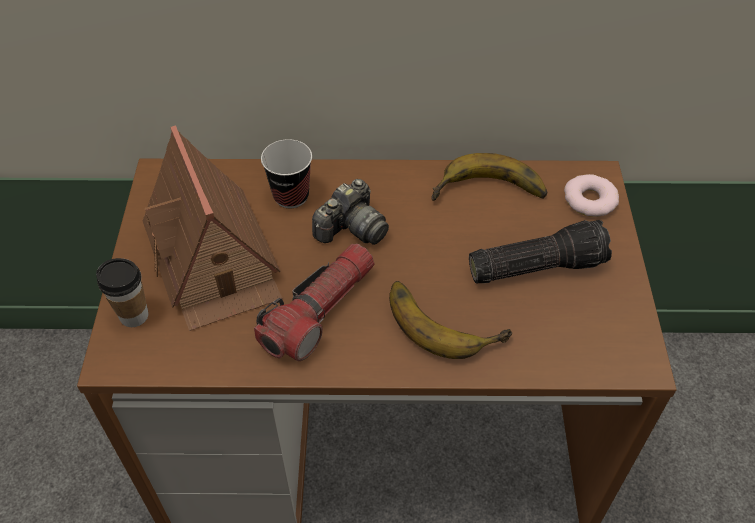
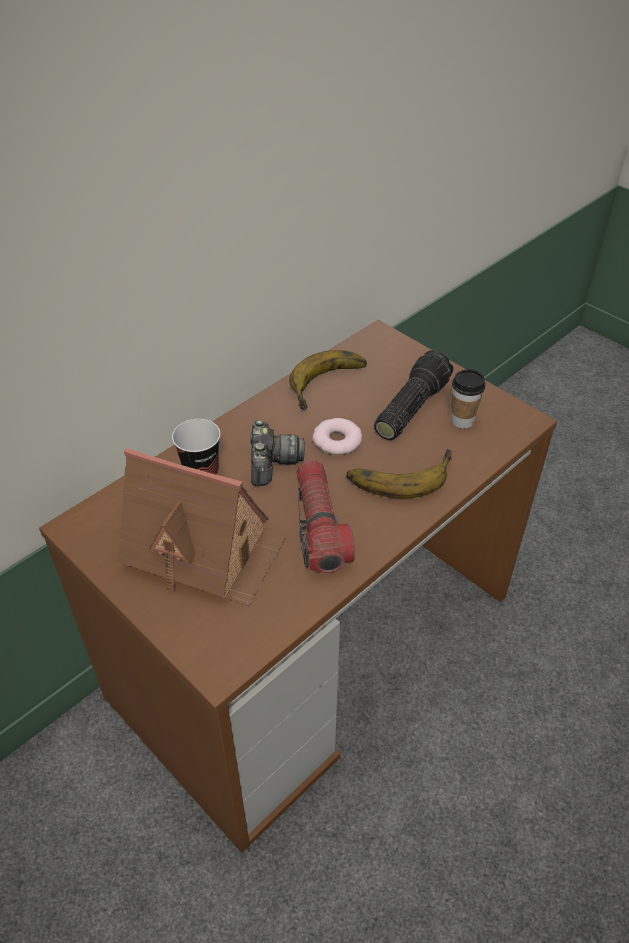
camera: 45 degrees left, 5 degrees down
cup [96,258,148,327] -> cup moved to [451,369,485,429]
donut [564,174,619,217] -> donut moved to [312,418,362,455]

